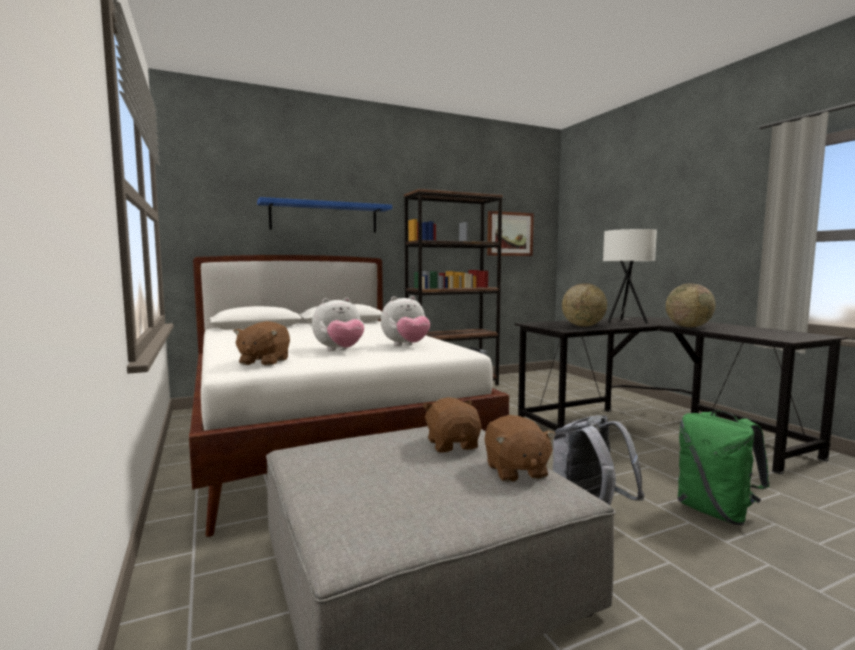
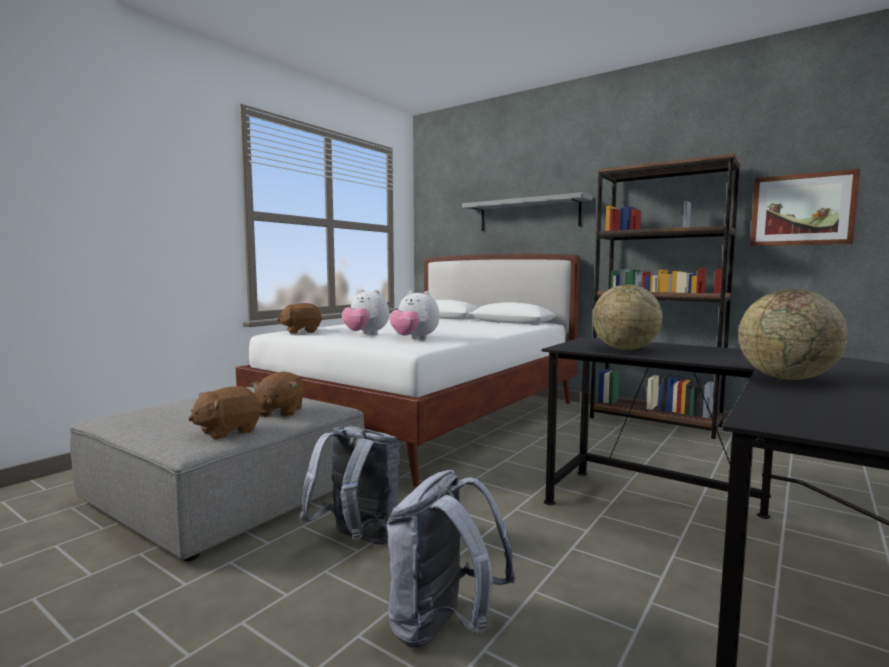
camera: 60 degrees right, 0 degrees up
blue shelf [257,197,392,233] -> grey shelf [462,192,592,231]
brown plush toy [423,397,481,453] -> brown plush toy turned 135 degrees clockwise [251,371,304,417]
white table lamp [603,229,657,323] -> none
green backpack [678,410,769,525] -> grey backpack [387,470,516,648]

